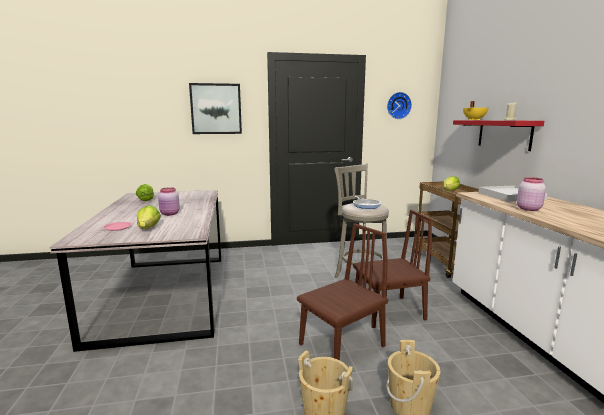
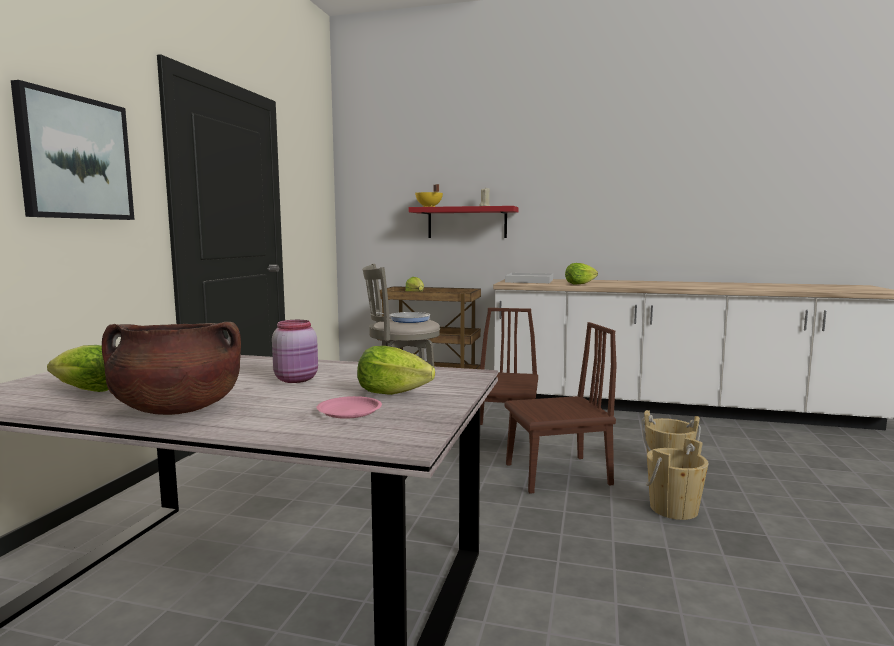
camera: 65 degrees left, 5 degrees down
brown chair [297,223,388,360] -> brown chair turned 90 degrees clockwise [505,322,617,494]
wall clock [387,92,412,119] -> none
pink jar [517,177,546,211] -> lettuce [565,263,598,284]
none -> brown cooking pot [102,322,241,415]

